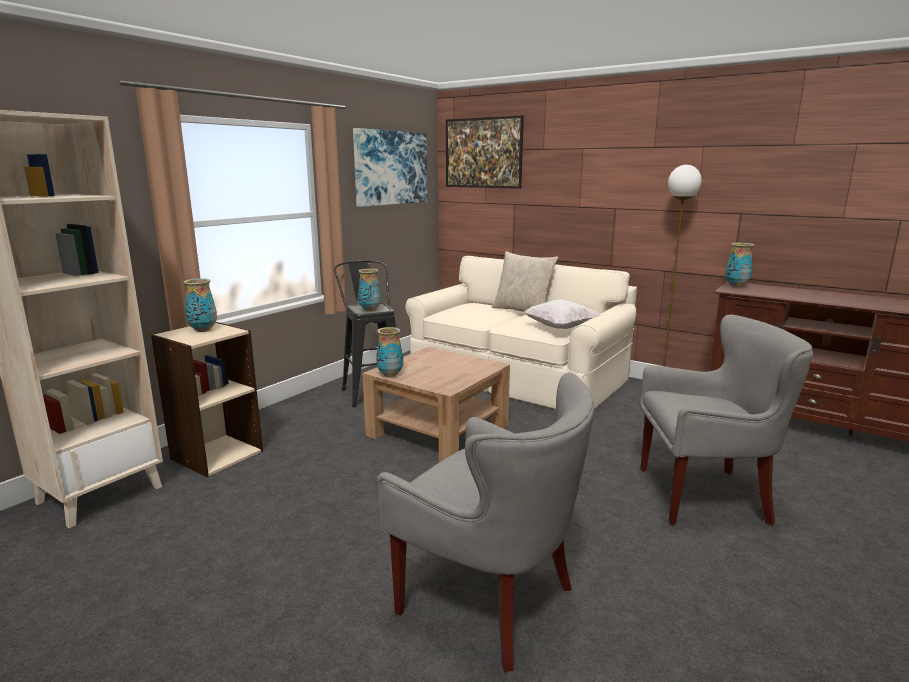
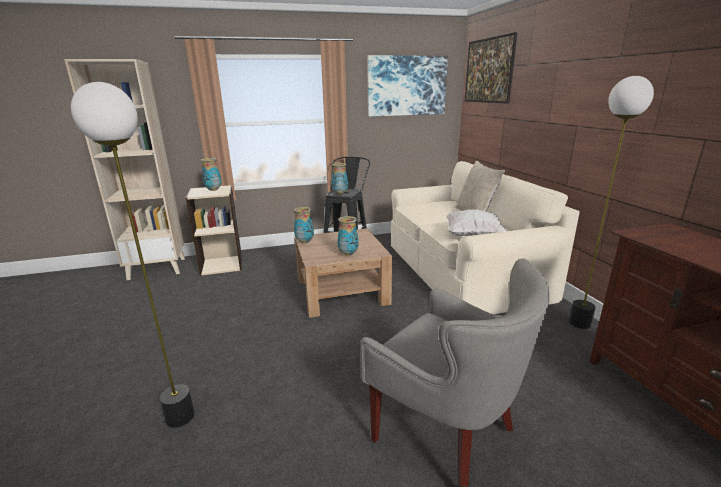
camera: 40 degrees right, 5 degrees up
grey armchair [377,372,595,672] -> floor lamp [71,82,195,428]
vase [725,243,754,287] -> vase moved to [337,216,359,256]

